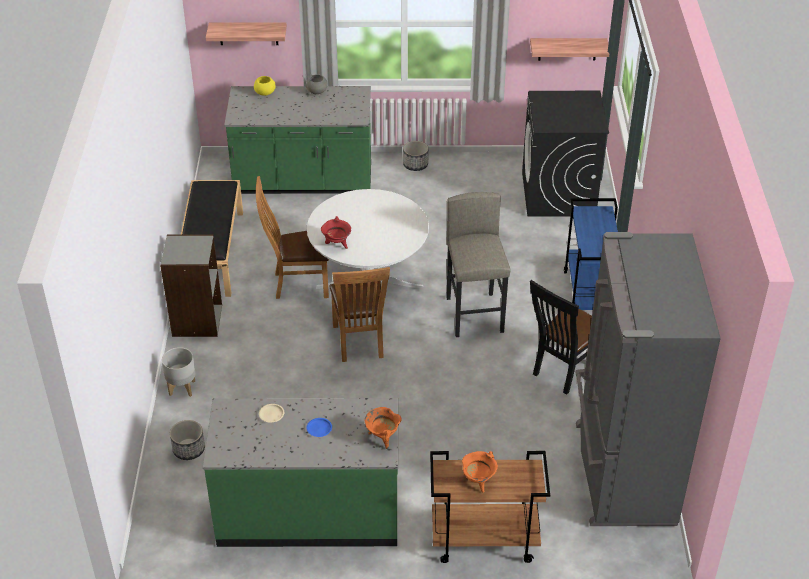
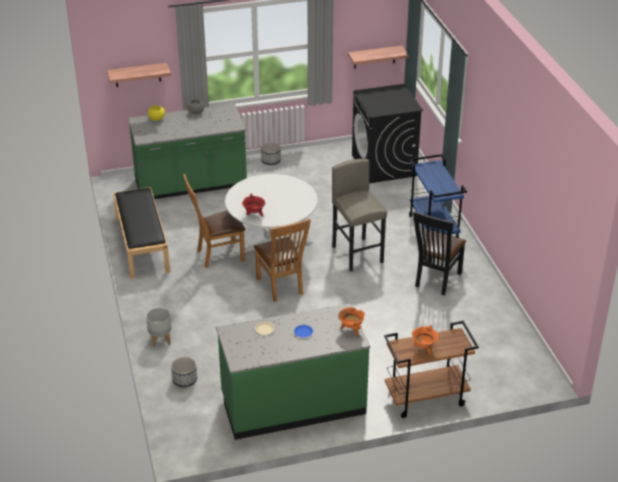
camera: 15 degrees left, 5 degrees down
grey bookcase [160,234,222,337] -> none
grey fridge [575,232,721,526] -> none

